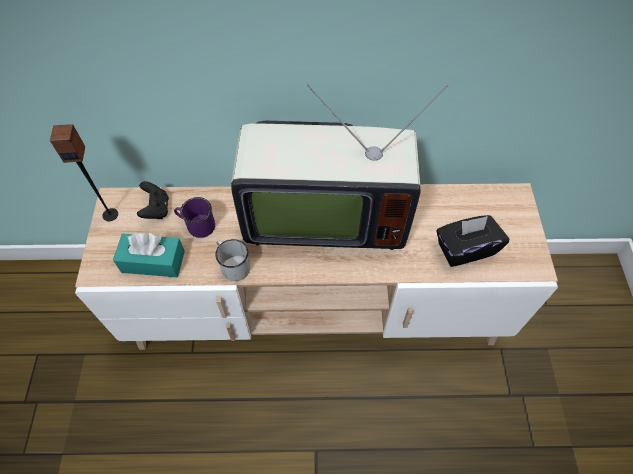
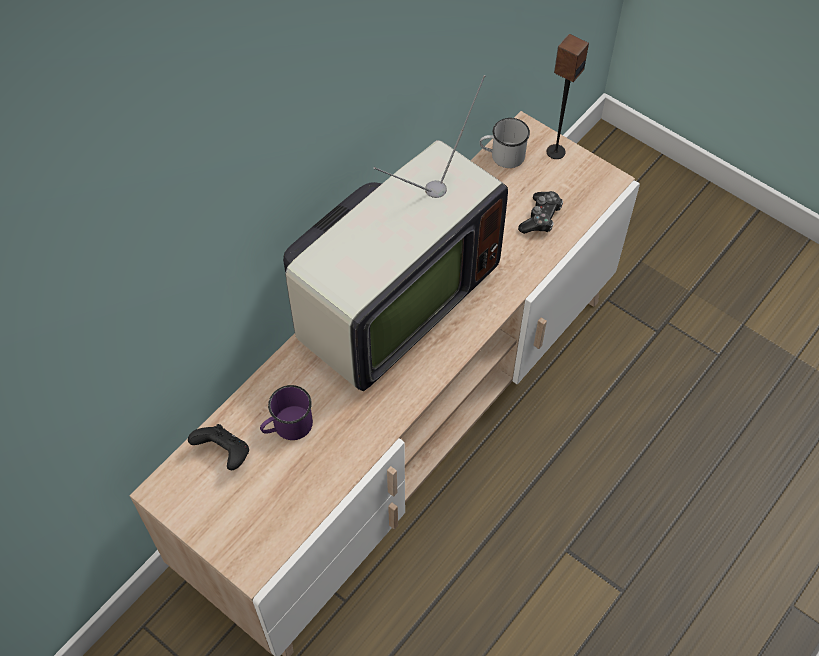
camera: 50 degrees left, 0 degrees up
speaker [50,124,118,221] -> speaker moved to [547,34,589,159]
turquoise tissue box [113,233,185,277] -> none
white mug [215,239,250,281] -> white mug moved to [480,118,530,168]
black tissue box [437,215,509,267] -> game controller [518,191,563,234]

